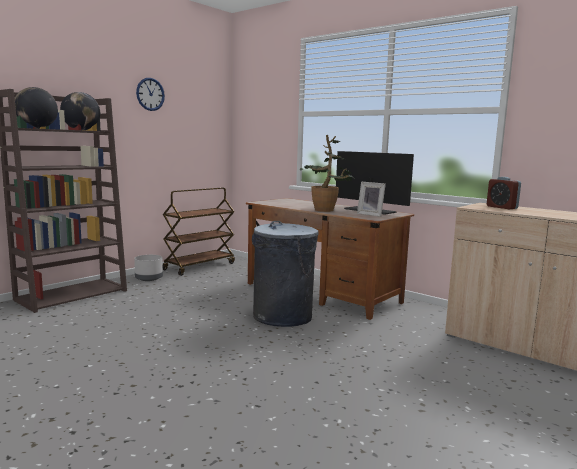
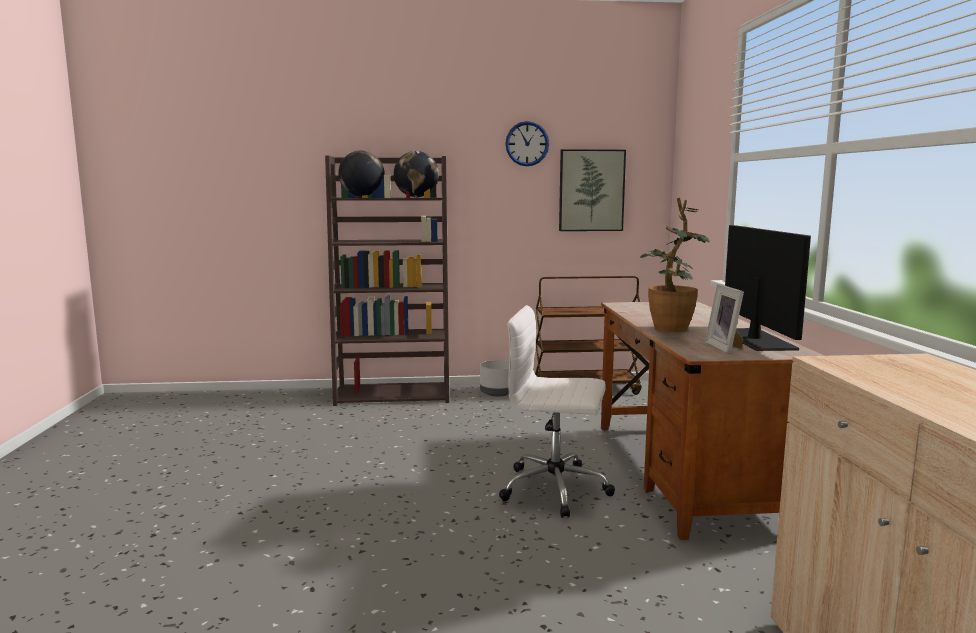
camera: 45 degrees right, 0 degrees up
grey trash can [252,221,319,327] -> white office chair [499,305,615,518]
alarm clock [487,177,521,209] -> none
none -> picture [559,149,626,231]

